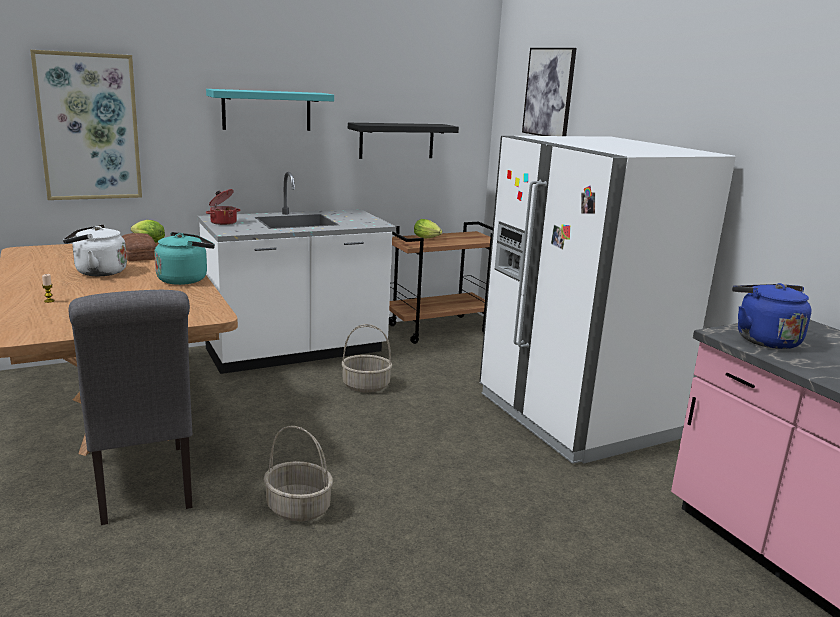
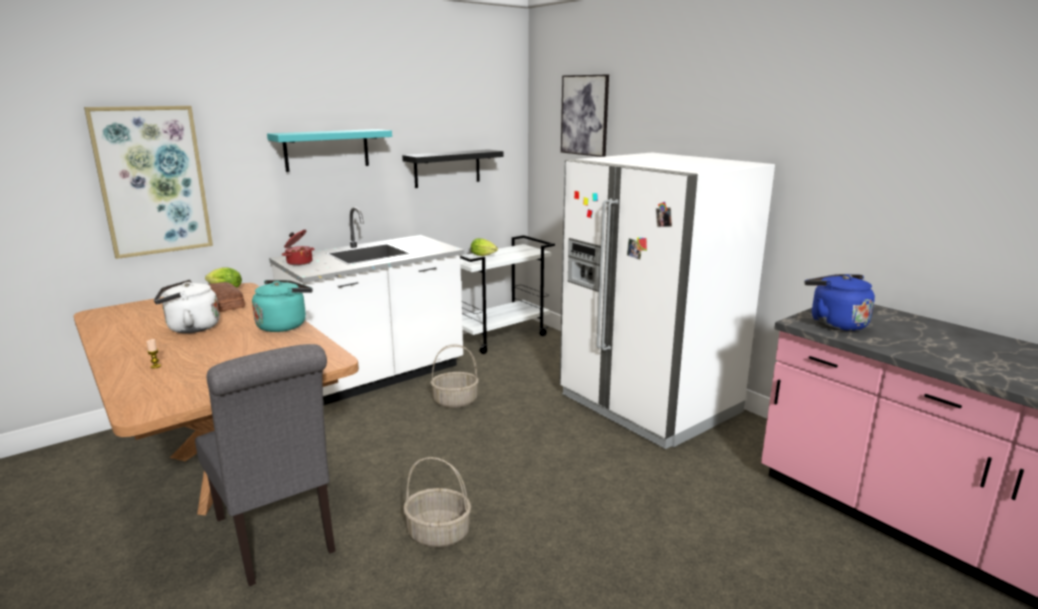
camera: 10 degrees left, 0 degrees up
brown cart [389,222,493,344] -> white cart [460,235,555,354]

